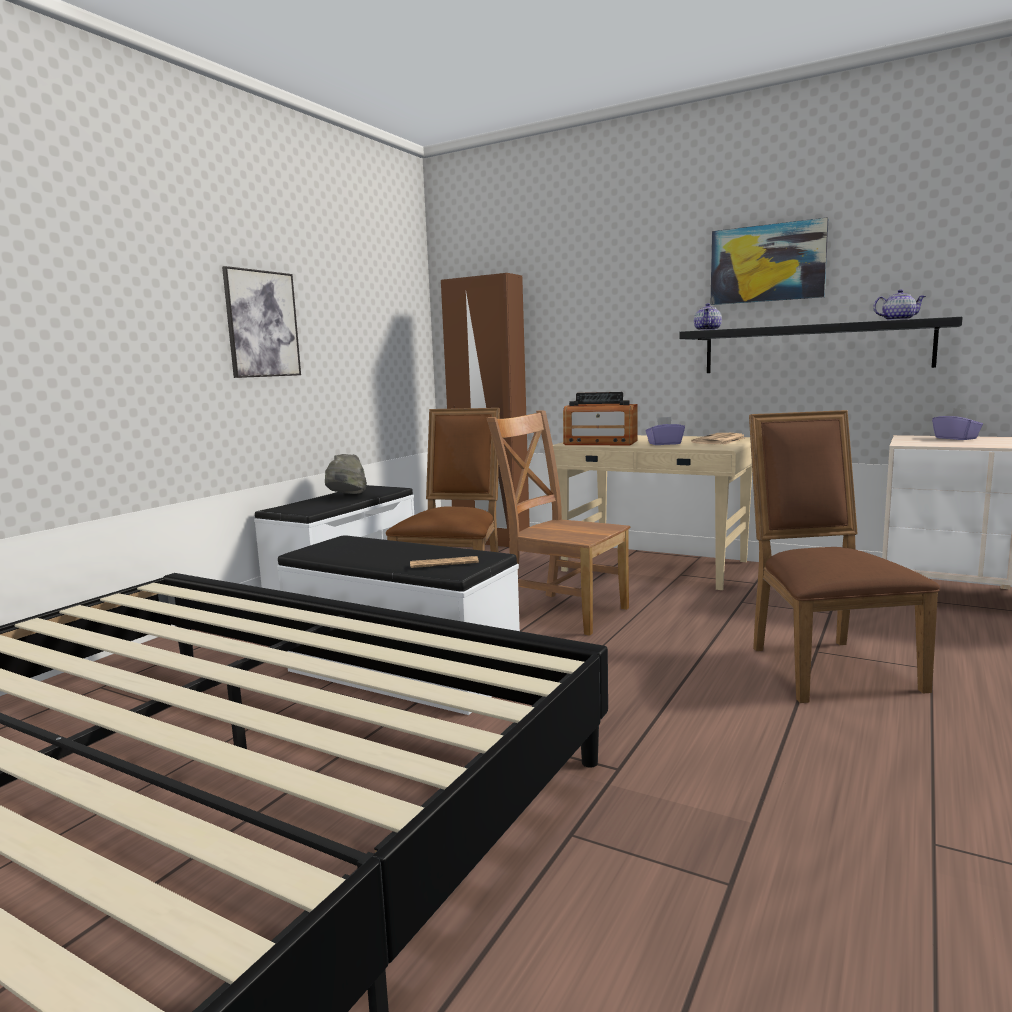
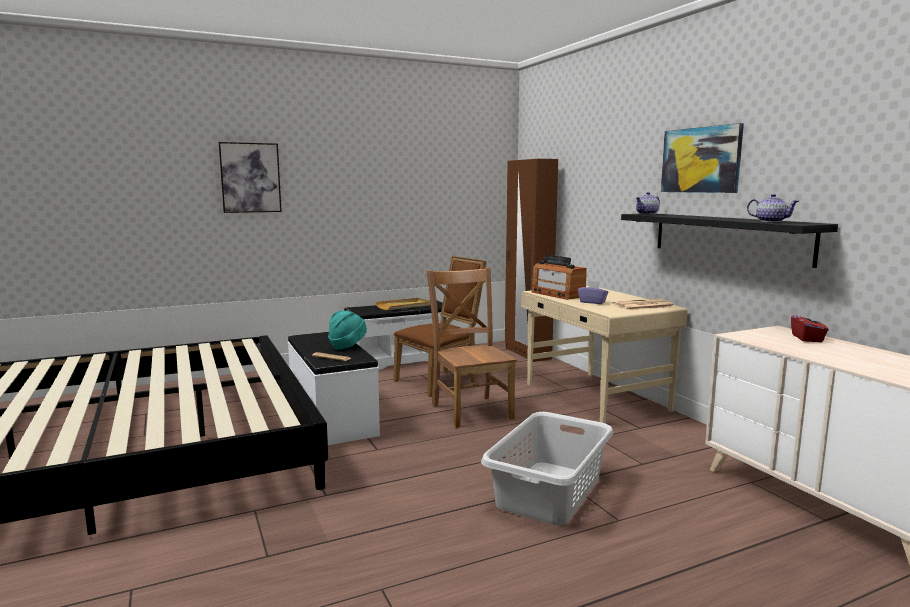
camera: 35 degrees right, 0 degrees up
picture [222,266,301,378] -> picture moved to [219,142,282,213]
grey hat [325,454,367,494] -> beige tray [375,298,431,310]
brown chair [749,410,940,703] -> grey laundry basket [481,412,613,525]
purple tissue box [932,408,983,440] -> red tissue box [791,310,829,342]
none -> turquoise hat [328,310,367,350]

